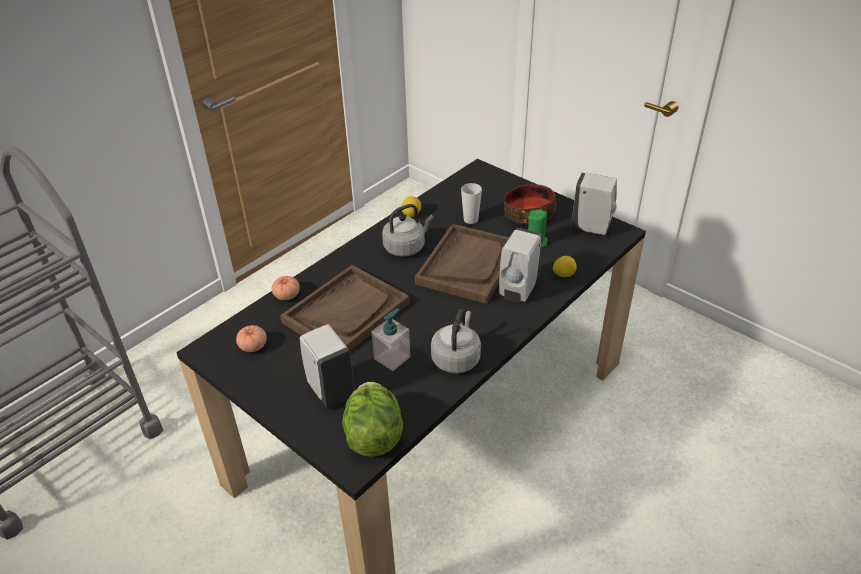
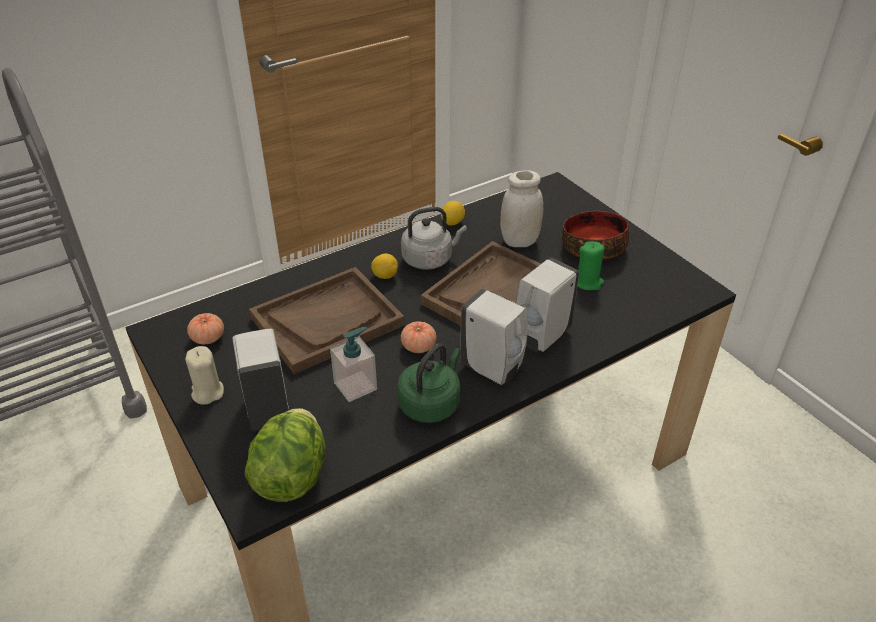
camera: 15 degrees right, 0 degrees up
tomato [272,276,300,300] -> tomato moved to [401,321,436,353]
grey kettle [431,309,481,373] -> green kettle [397,343,461,423]
cup [461,183,482,224] -> white jar [500,170,543,247]
lemon [553,256,577,277] -> lemon moved to [371,253,398,279]
white soap dispenser [571,173,617,235] -> white soap dispenser moved to [460,289,528,385]
none -> beige candle [185,346,224,405]

